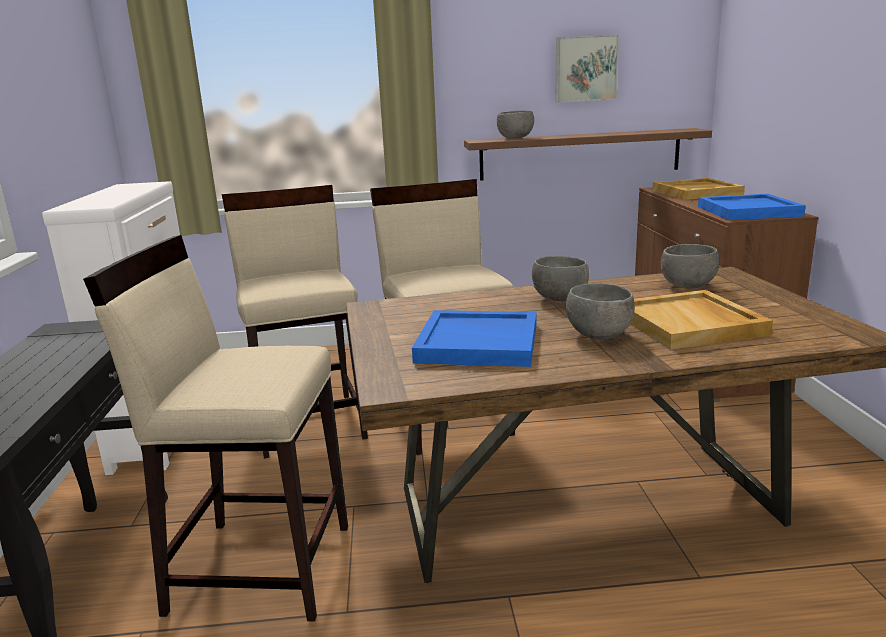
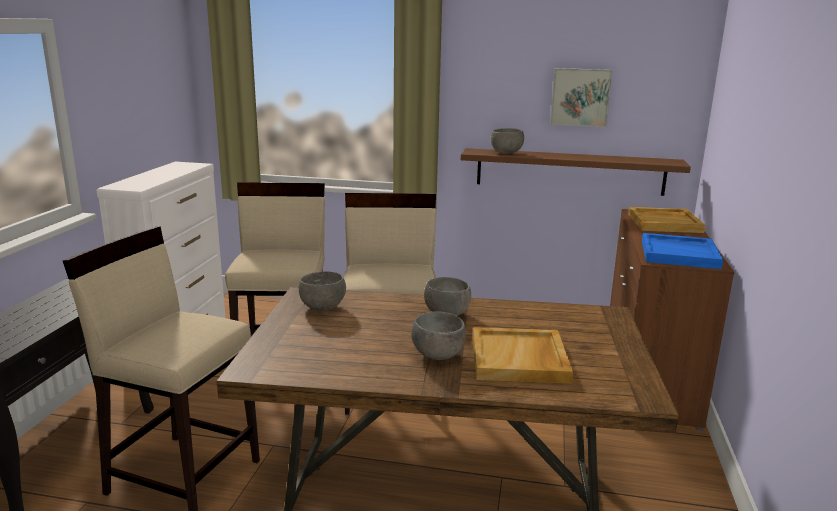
camera: 15 degrees right, 0 degrees up
blue tray [412,310,537,367] -> none
grey bowl [661,244,720,288] -> grey bowl moved to [299,271,346,311]

